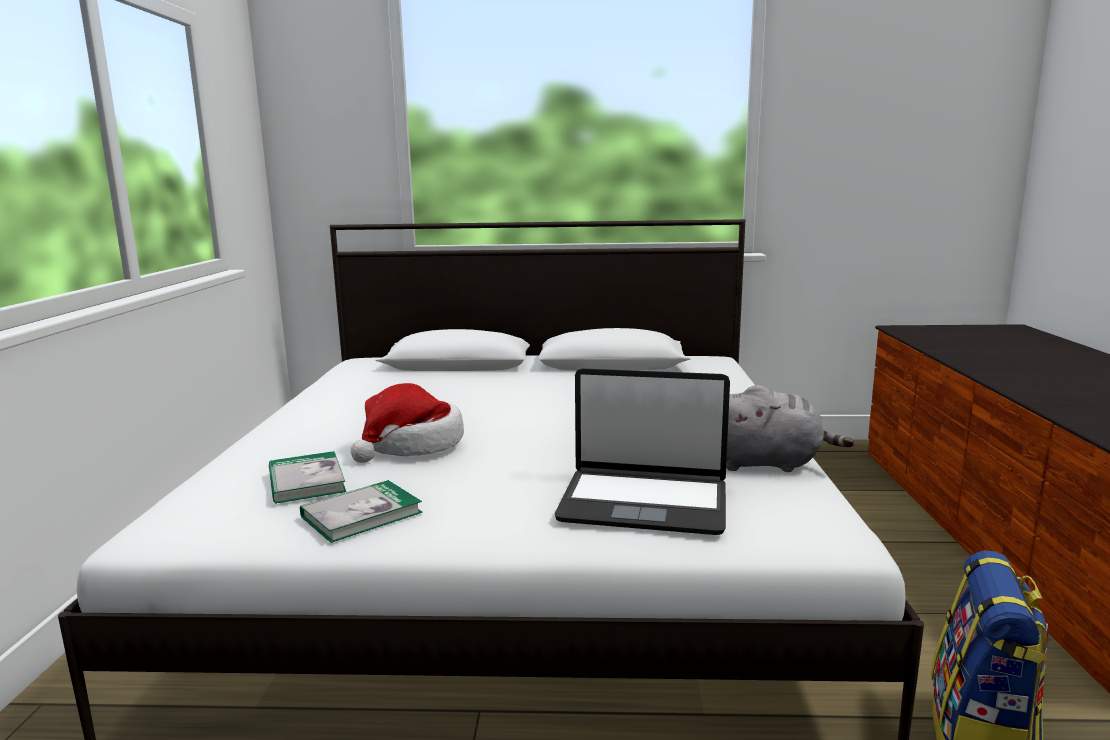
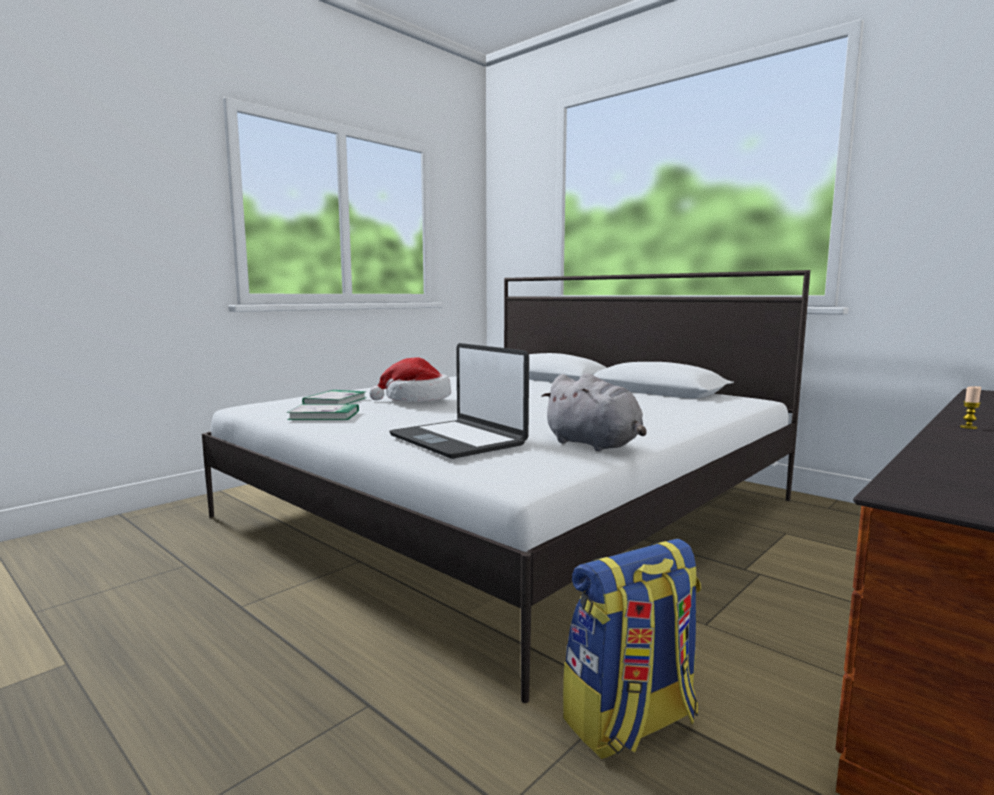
camera: 40 degrees right, 5 degrees down
none -> candle [960,386,981,429]

